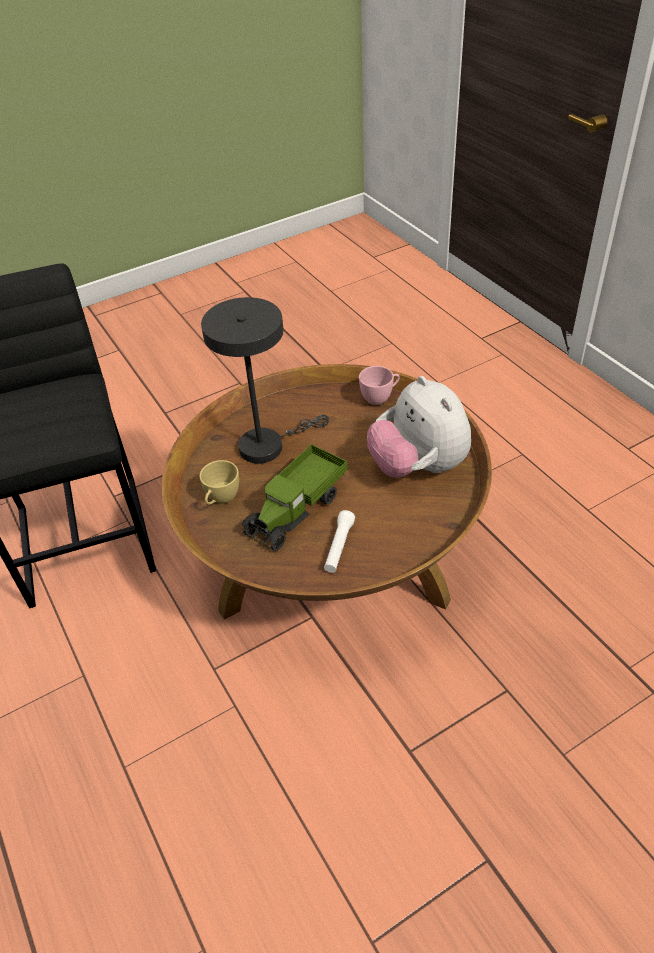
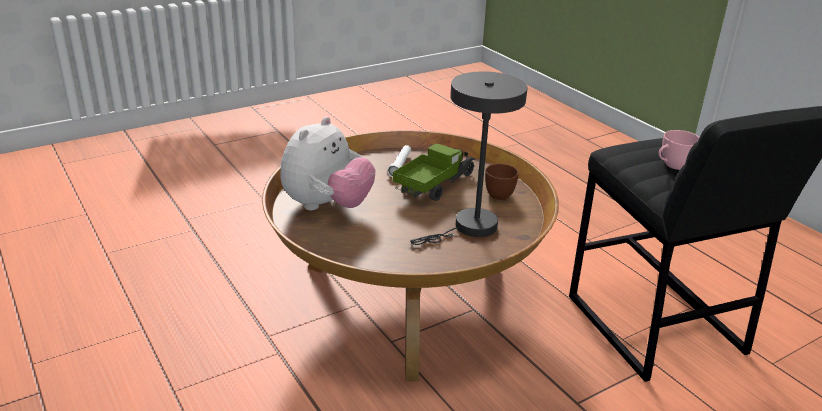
camera: 175 degrees right, 15 degrees down
yellow cup [200,460,239,505] -> brown cup [485,164,519,200]
pink cup [359,366,400,405] -> pink cup moved to [658,130,699,170]
plush toy [367,376,471,478] -> plush toy turned 60 degrees clockwise [280,117,375,210]

